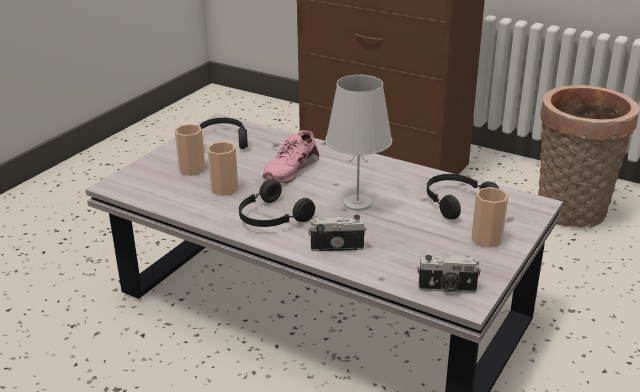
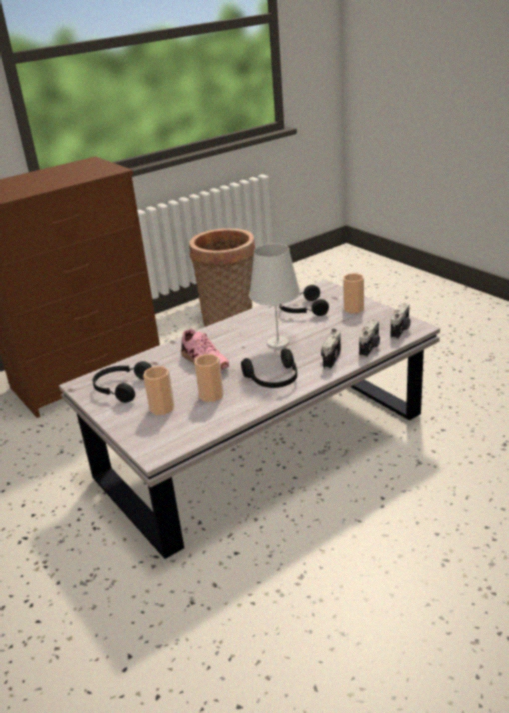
camera: 65 degrees left, 0 degrees up
none -> camera [359,319,380,358]

